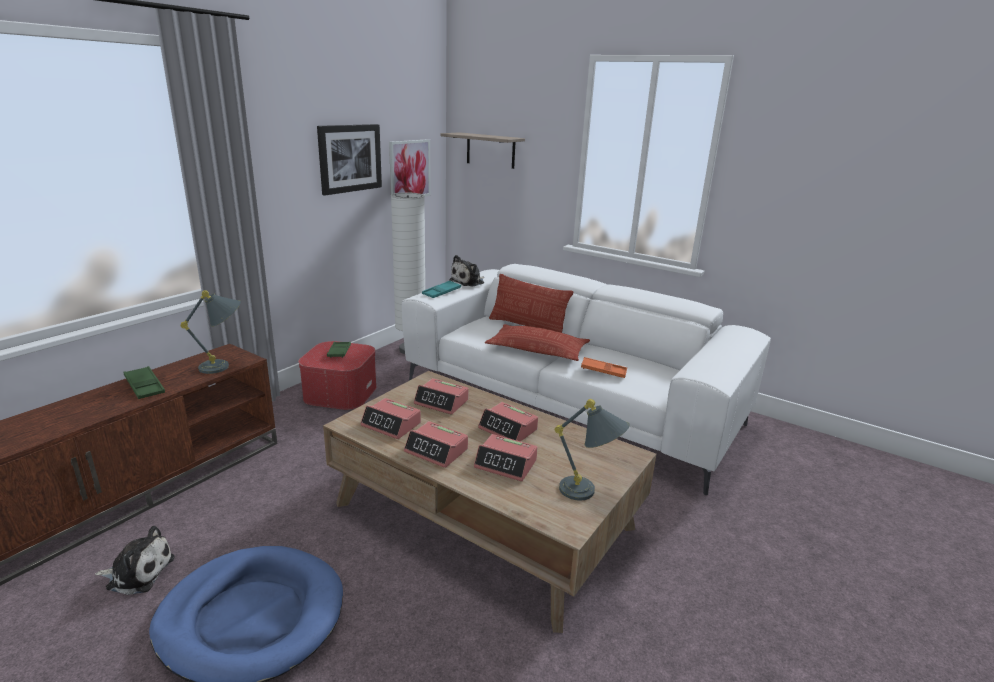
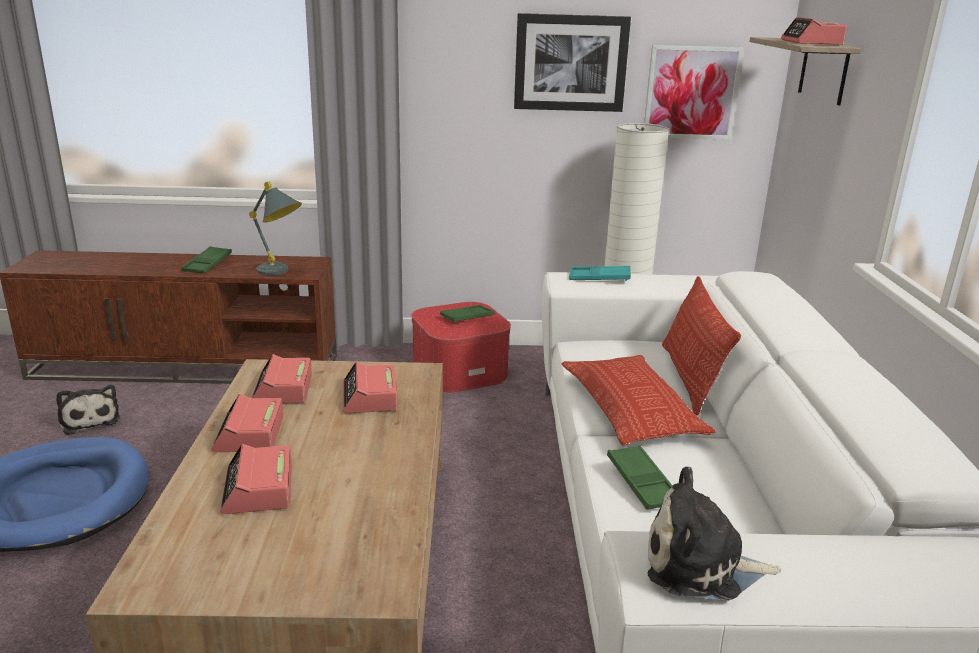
camera: 55 degrees right, 0 degrees up
plush toy [449,255,485,287] -> plush toy moved to [648,467,781,600]
alarm clock [478,402,538,442] -> alarm clock moved to [781,17,847,45]
grey table lamp [555,399,630,501] -> none
orange tray [581,357,627,378] -> green tray [607,445,672,510]

